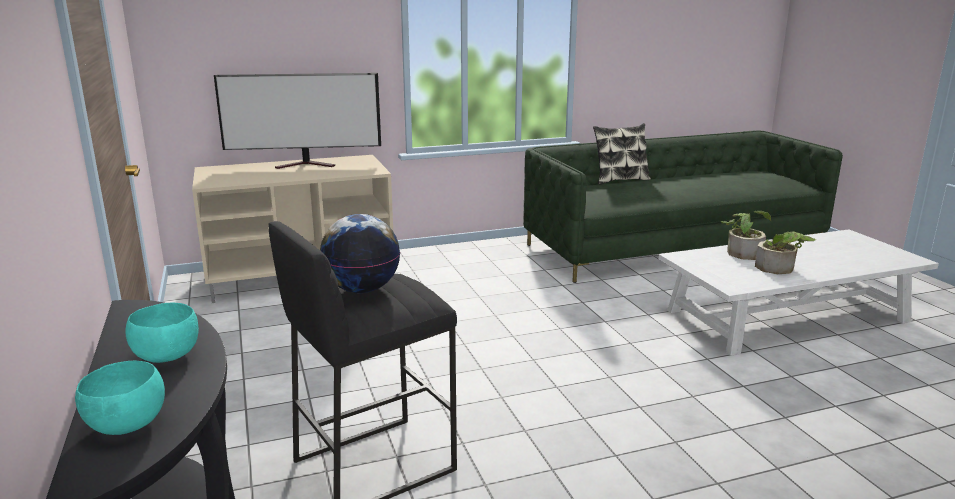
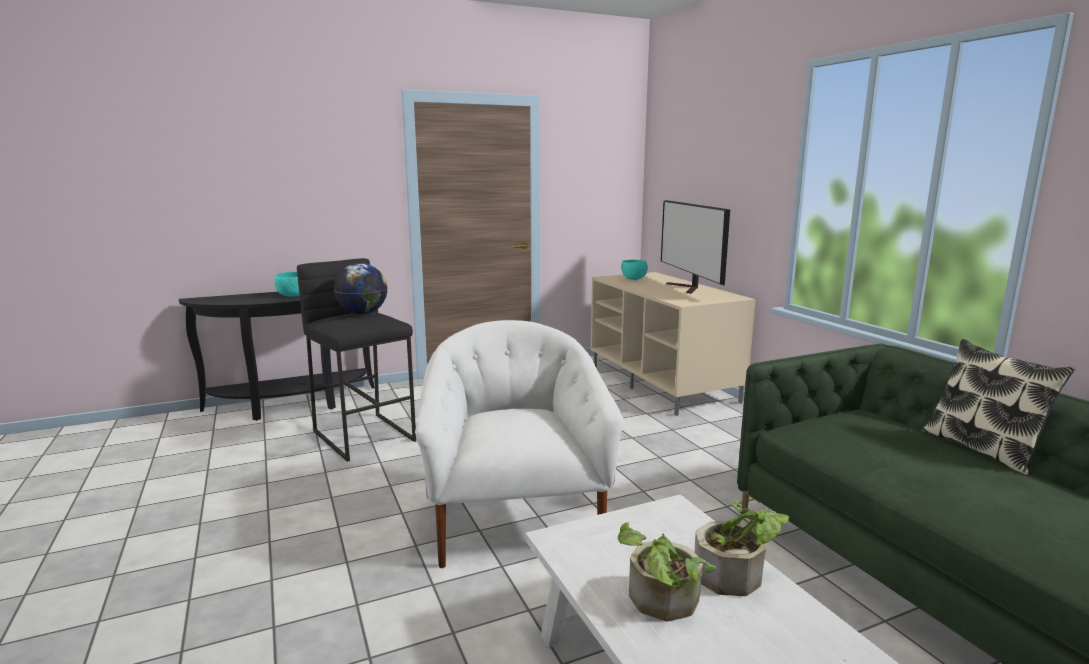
camera: 85 degrees right, 5 degrees down
turquoise bowl [75,361,165,435] -> turquoise bowl moved to [621,260,648,280]
none -> white armchair [415,320,624,568]

